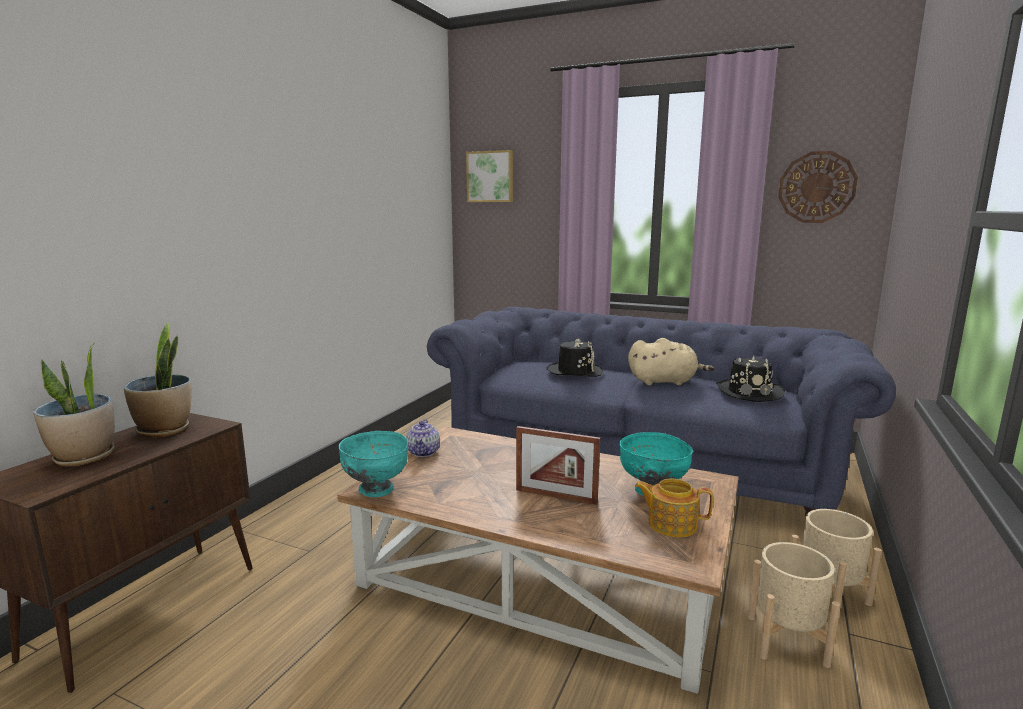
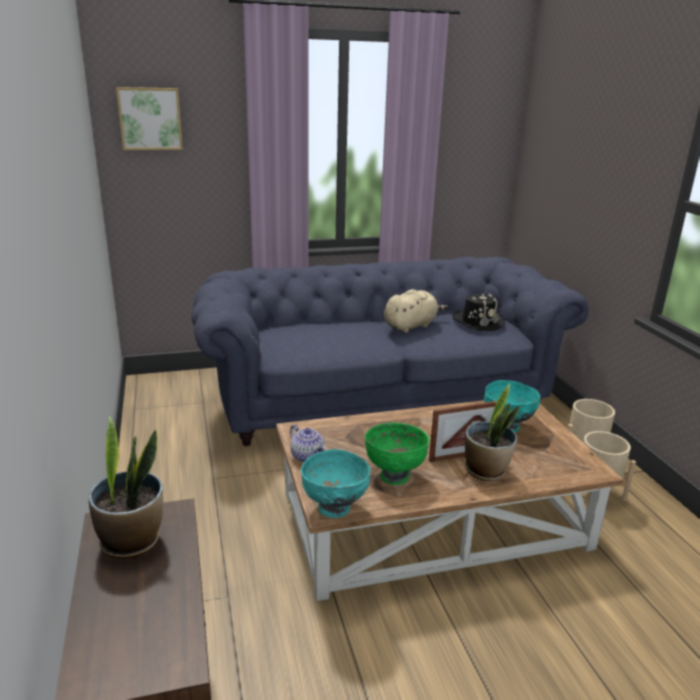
camera: 40 degrees left, 10 degrees up
potted plant [33,343,115,466] -> potted plant moved to [465,384,519,481]
black hat [547,339,603,377] -> none
teapot [635,479,713,537] -> none
wall clock [778,151,858,223] -> none
none -> green bowl [365,422,429,485]

